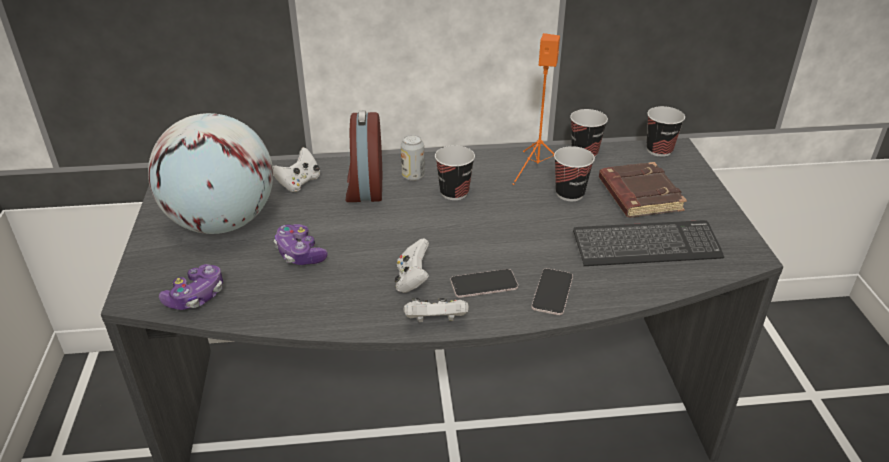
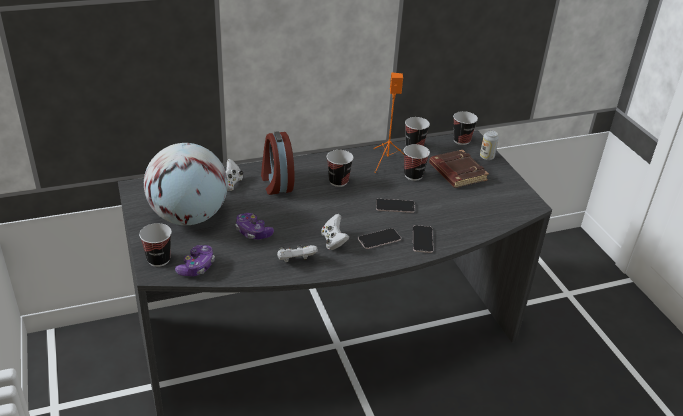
camera: 15 degrees left, 0 degrees up
can [401,135,425,181] -> can moved to [480,130,499,160]
white game controller [404,298,469,322] -> white game controller moved to [277,245,318,262]
keyboard [573,220,724,266] -> none
none -> cup [139,223,172,267]
none -> phone [376,199,415,213]

